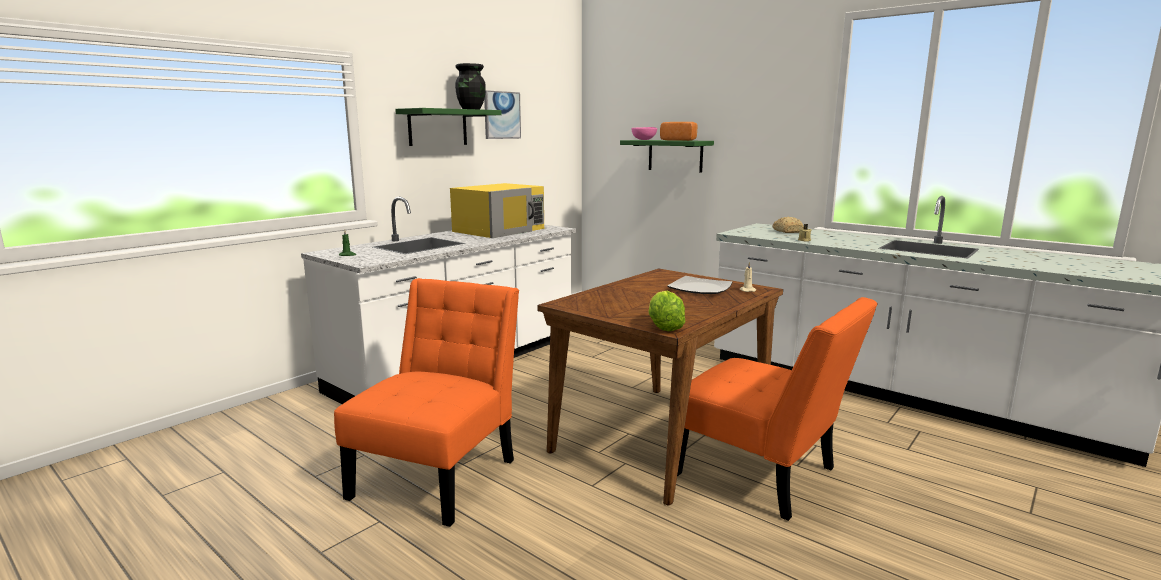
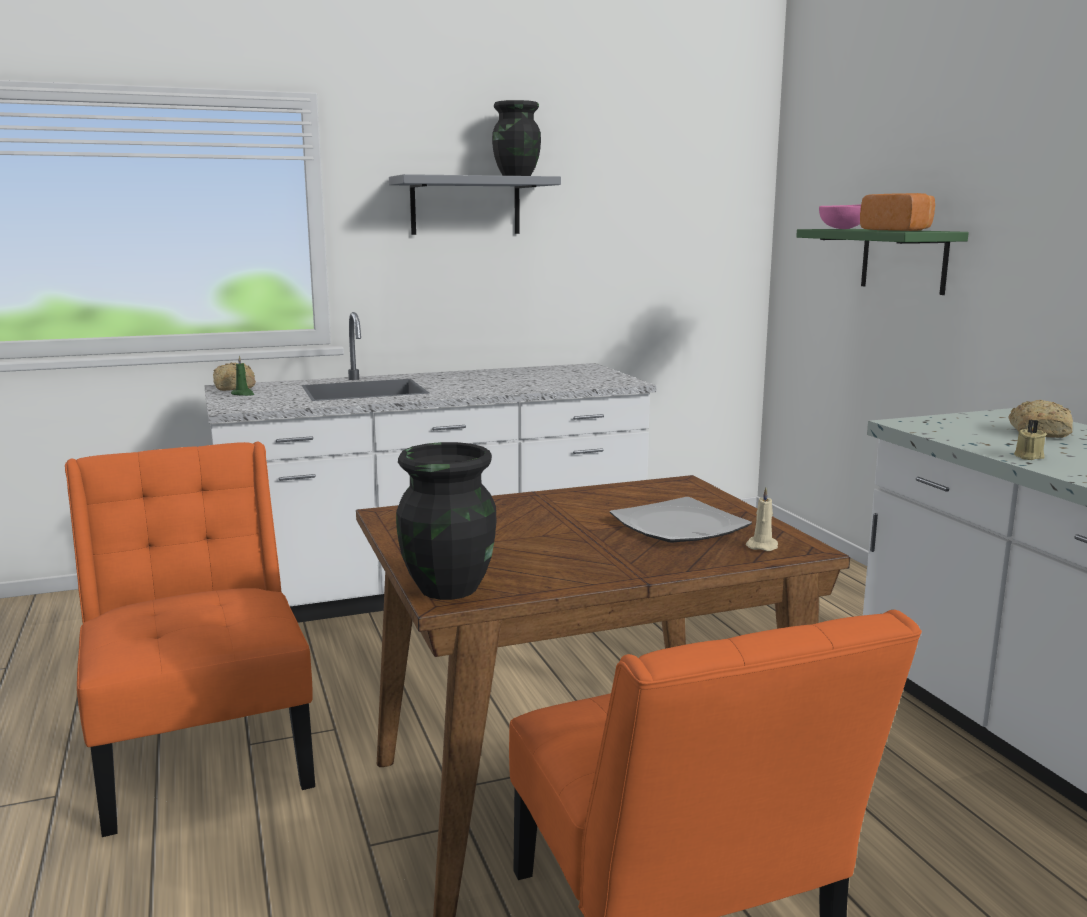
camera: 30 degrees right, 0 degrees up
orange chair [334,278,519,527] -> orange chair turned 75 degrees counterclockwise [65,441,315,837]
green shelf [395,108,502,146] -> grey shelf [389,174,561,235]
yellow microwave [450,183,544,238] -> none
picture [484,90,521,139] -> none
lettuce [648,291,685,331] -> black vase [396,442,496,600]
none -> bread [213,363,256,391]

